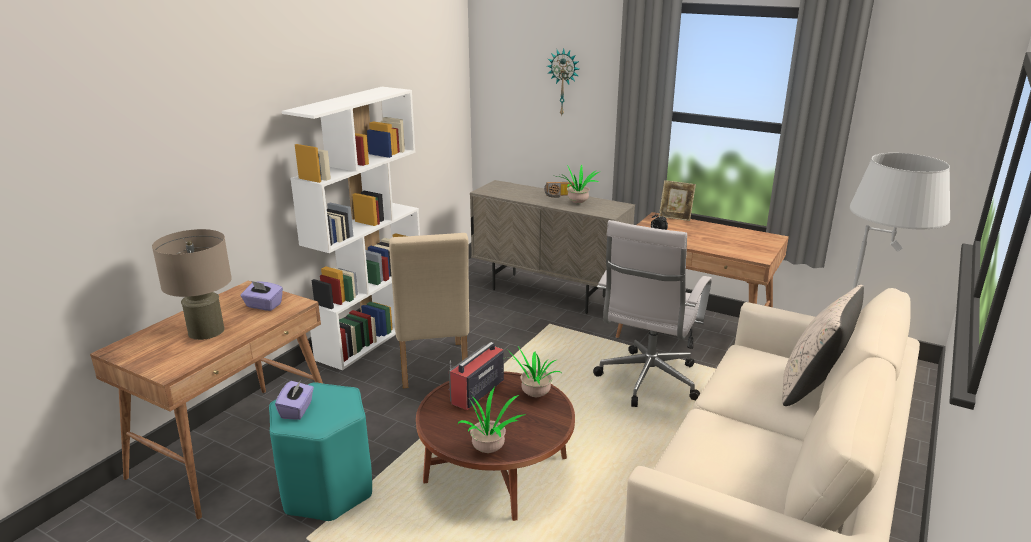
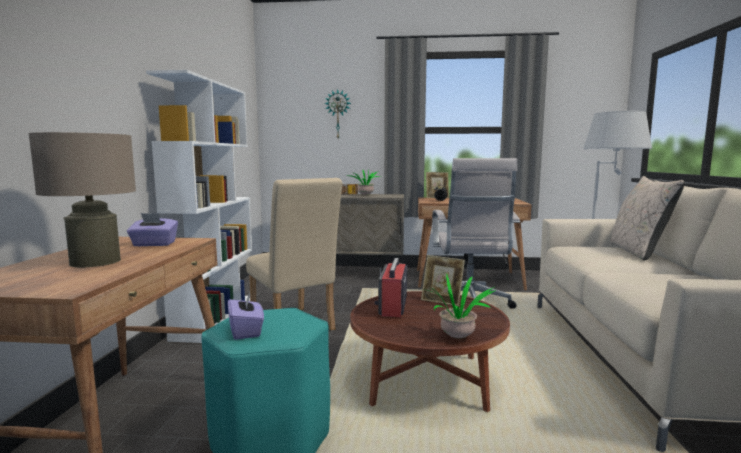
camera: 25 degrees left, 15 degrees down
potted plant [510,348,561,397] -> picture frame [421,255,465,306]

